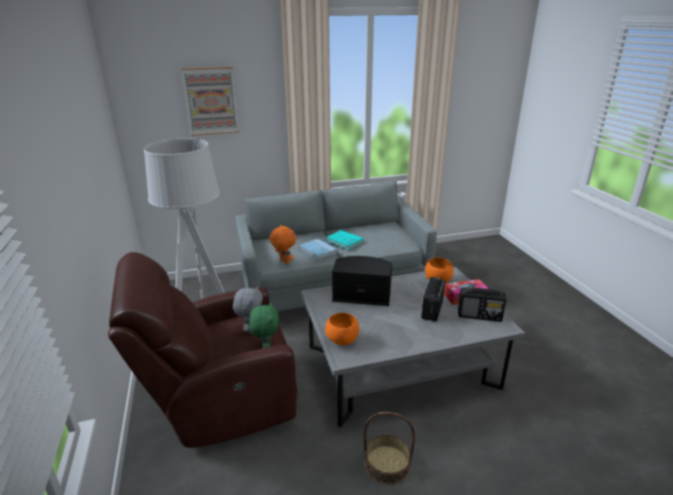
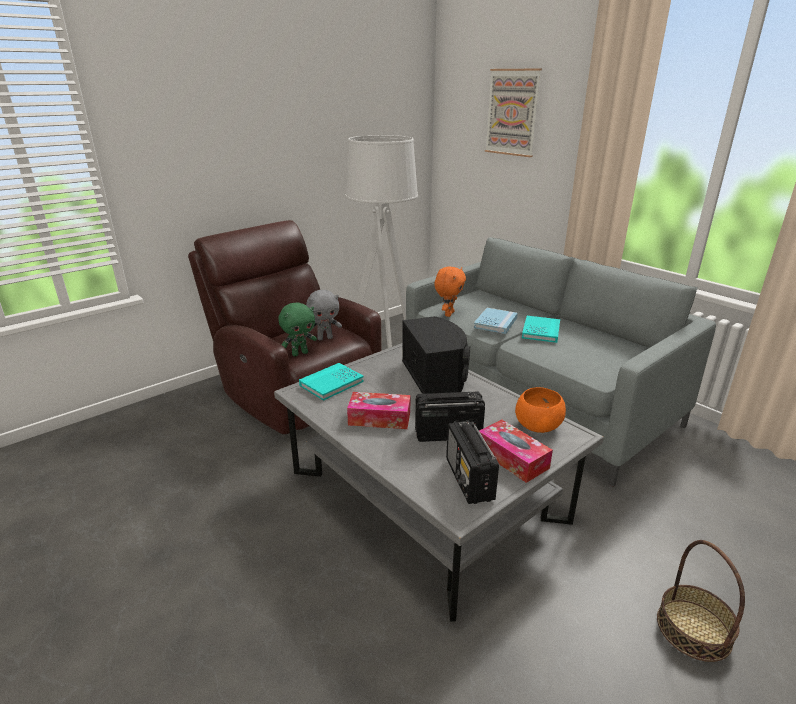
camera: 65 degrees right, 0 degrees up
orange bowl [325,313,359,345] -> turquoise book [299,363,364,401]
basket [364,412,415,485] -> basket moved to [657,540,745,662]
none -> tissue box [347,392,410,429]

